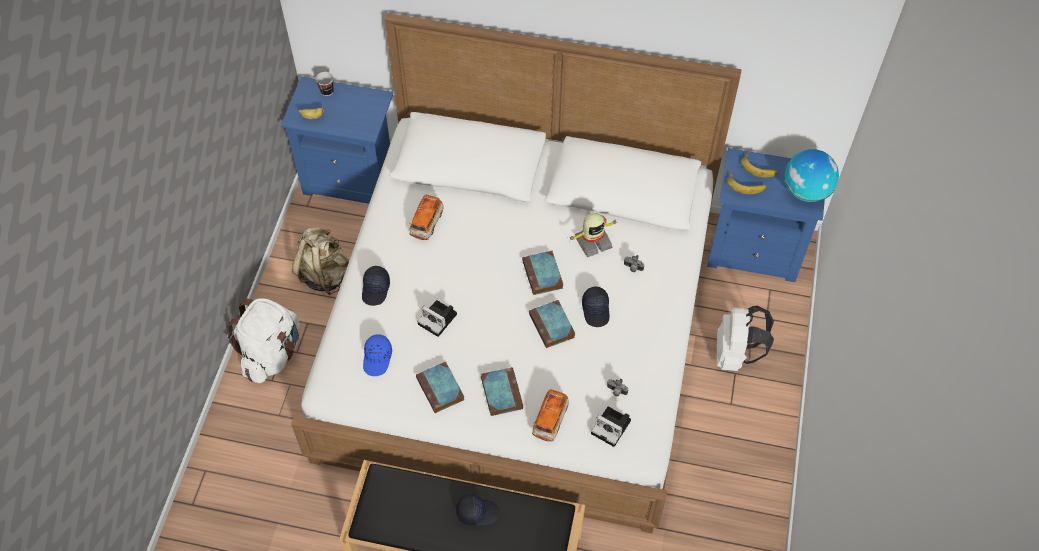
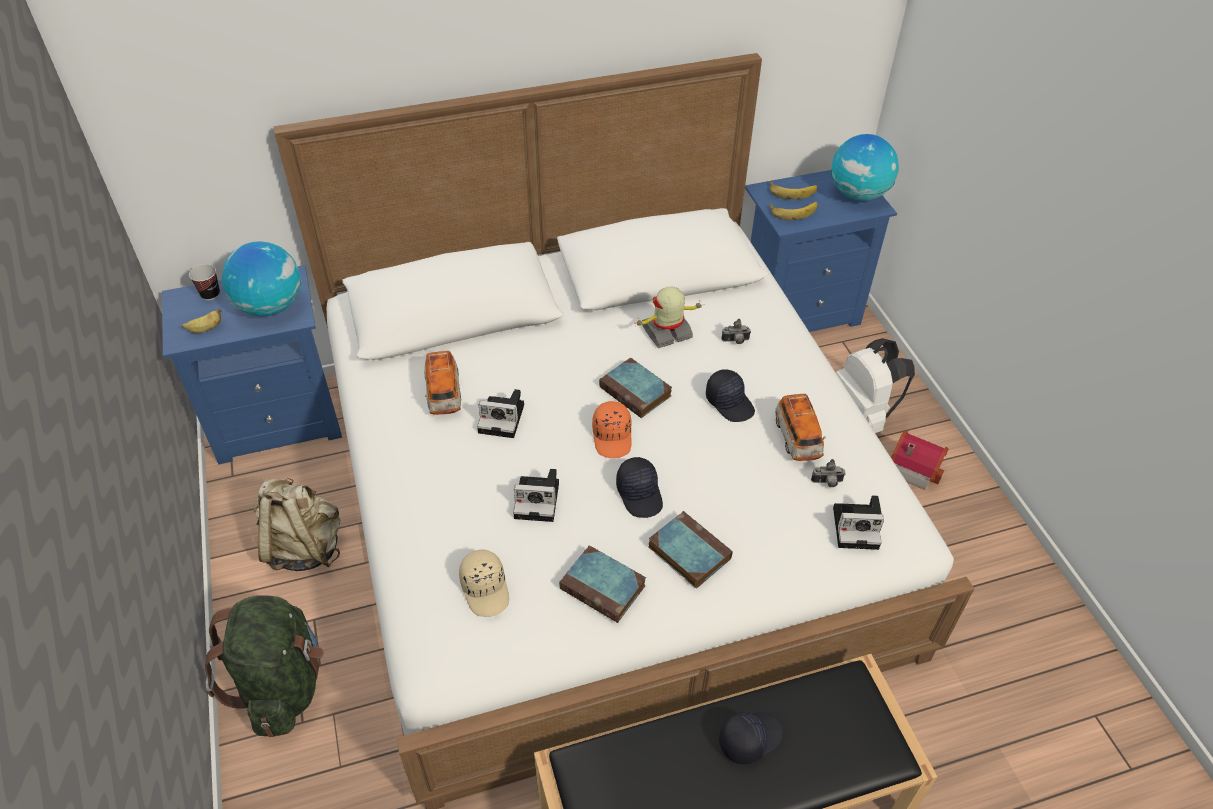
camera: 30 degrees left, 10 degrees down
white backpack [226,298,300,383] -> green backpack [205,595,324,737]
black cap [362,266,390,306] -> black cap moved to [616,457,663,518]
blue cap [363,334,392,376] -> beige cap [459,549,509,617]
book [529,300,575,348] -> none
toy car [532,389,569,441] -> toy car moved to [775,394,826,461]
toy robot [569,213,618,257] -> toy robot turned 150 degrees counterclockwise [634,286,702,348]
none -> globe [222,241,302,316]
none -> camera [477,389,524,438]
none -> orange cap [592,401,632,458]
none -> toy house [891,430,949,490]

